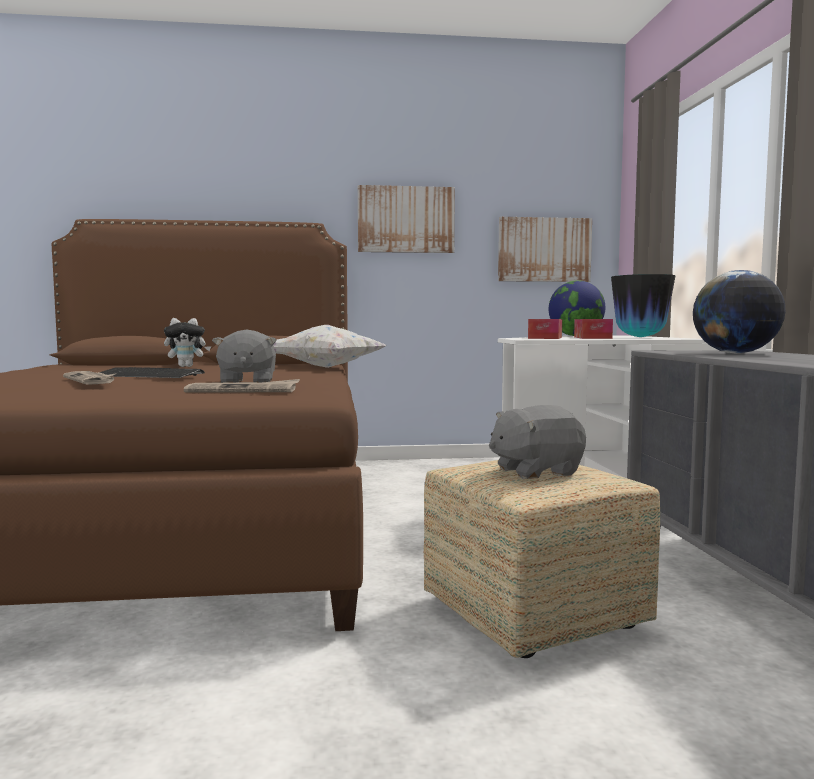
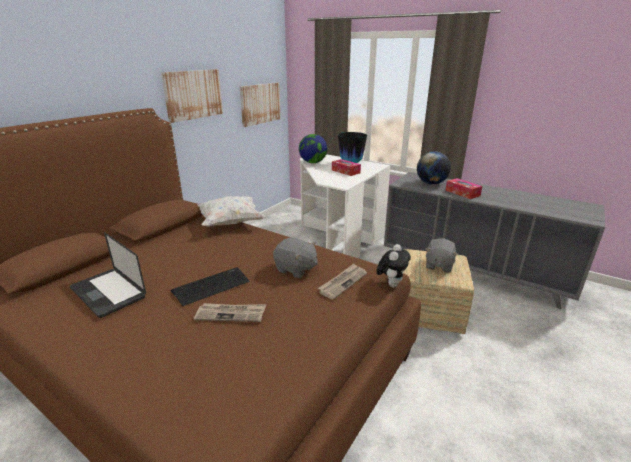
camera: 50 degrees left, 20 degrees up
plush toy [164,318,211,367] -> plush toy moved to [376,244,411,287]
tissue box [528,319,562,339] -> tissue box moved to [445,178,482,199]
none -> laptop [70,232,146,318]

